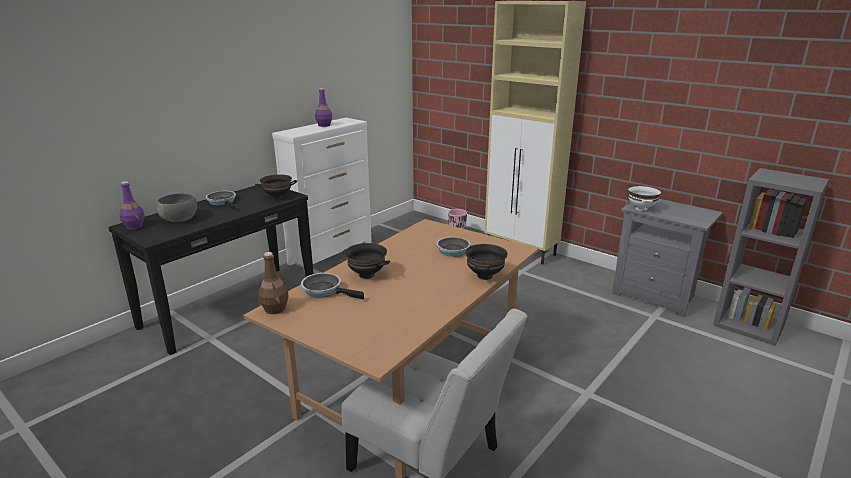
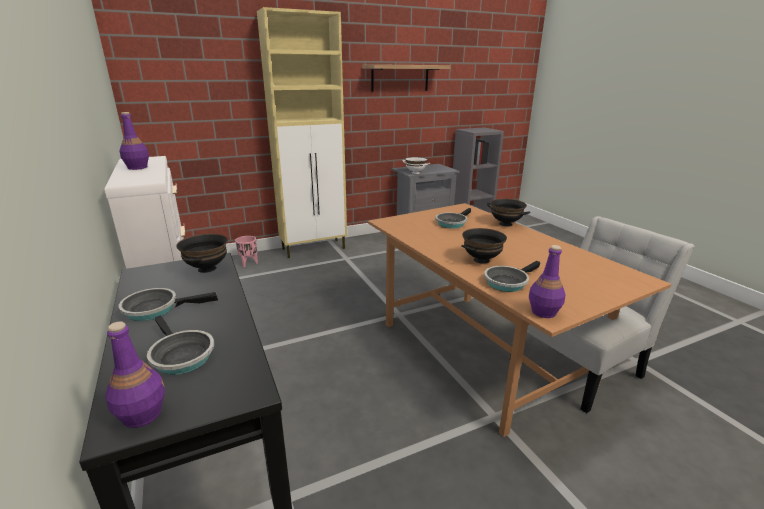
camera: 65 degrees left, 0 degrees up
grey bowl [156,193,197,222] -> frying pan [147,316,214,375]
brown bottle [258,252,289,314] -> purple bottle [529,245,566,318]
none -> shelf [362,64,450,92]

